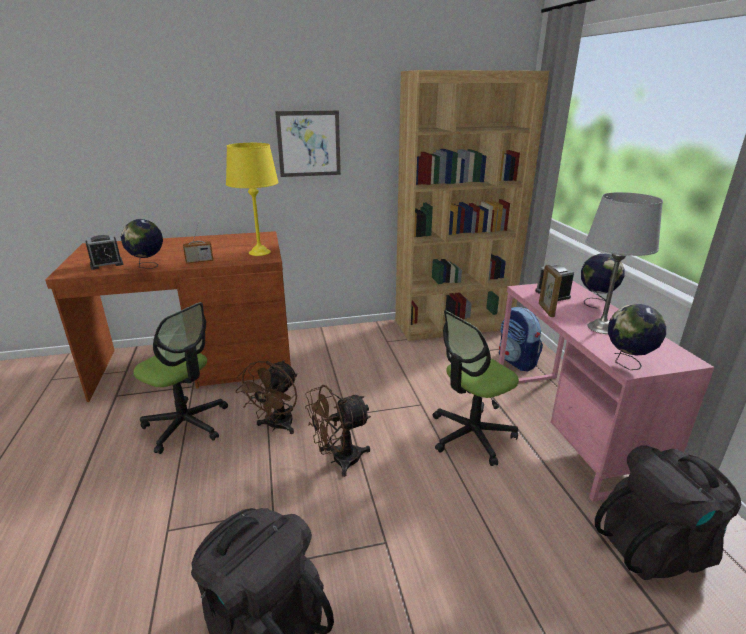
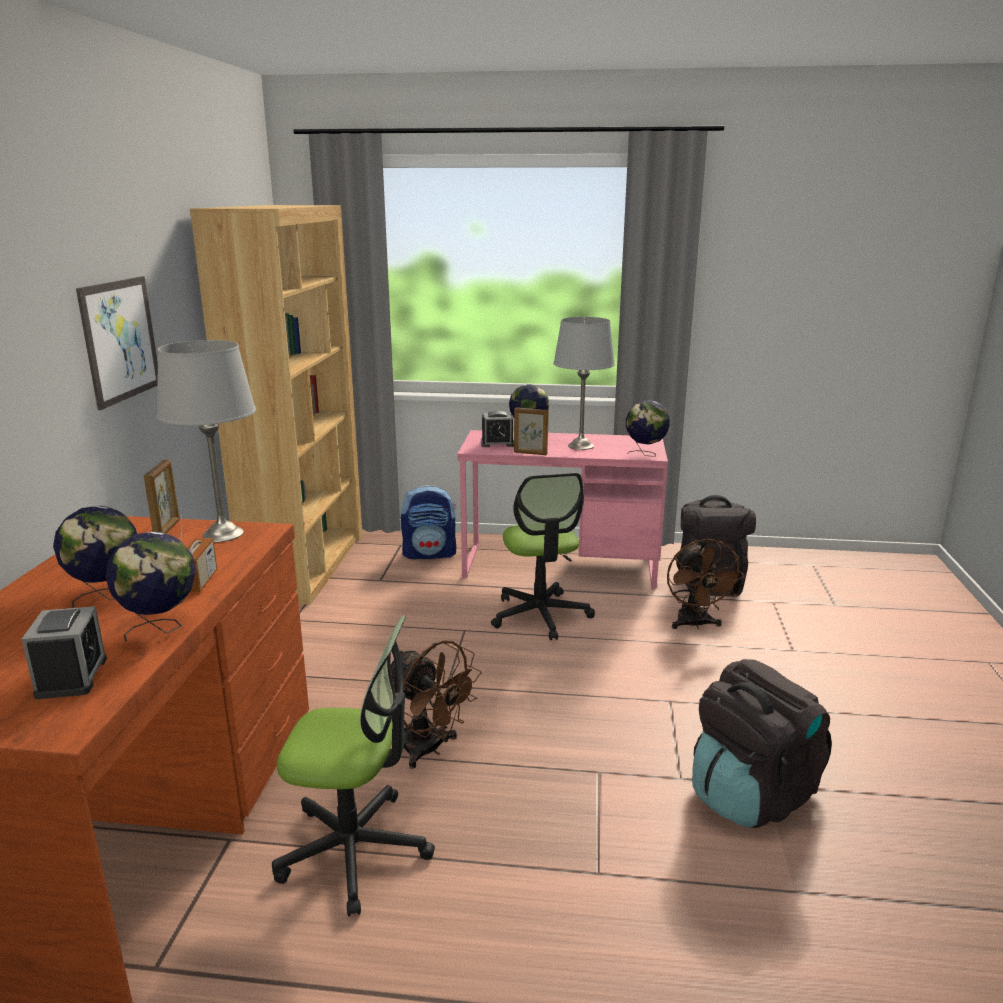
camera: 70 degrees left, 5 degrees down
office chair [133,302,228,454] -> office chair turned 45 degrees clockwise [272,616,435,917]
yellow table lamp [226,143,279,256] -> grey table lamp [157,340,256,542]
brown fan [305,385,371,477] -> brown fan moved to [667,538,745,629]
none -> globe [53,506,137,607]
none -> picture frame [144,459,180,533]

